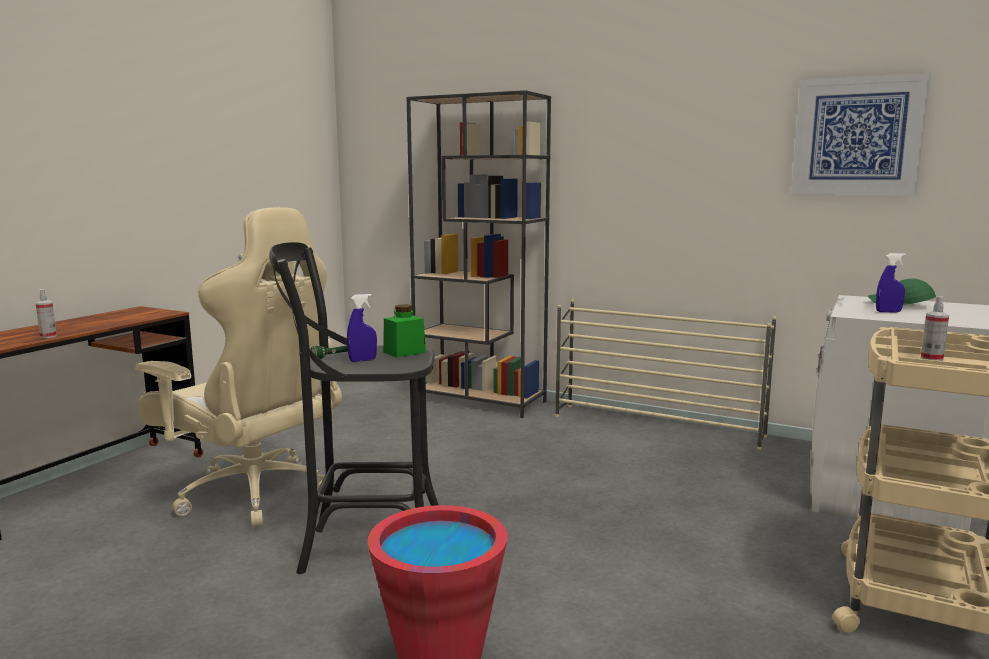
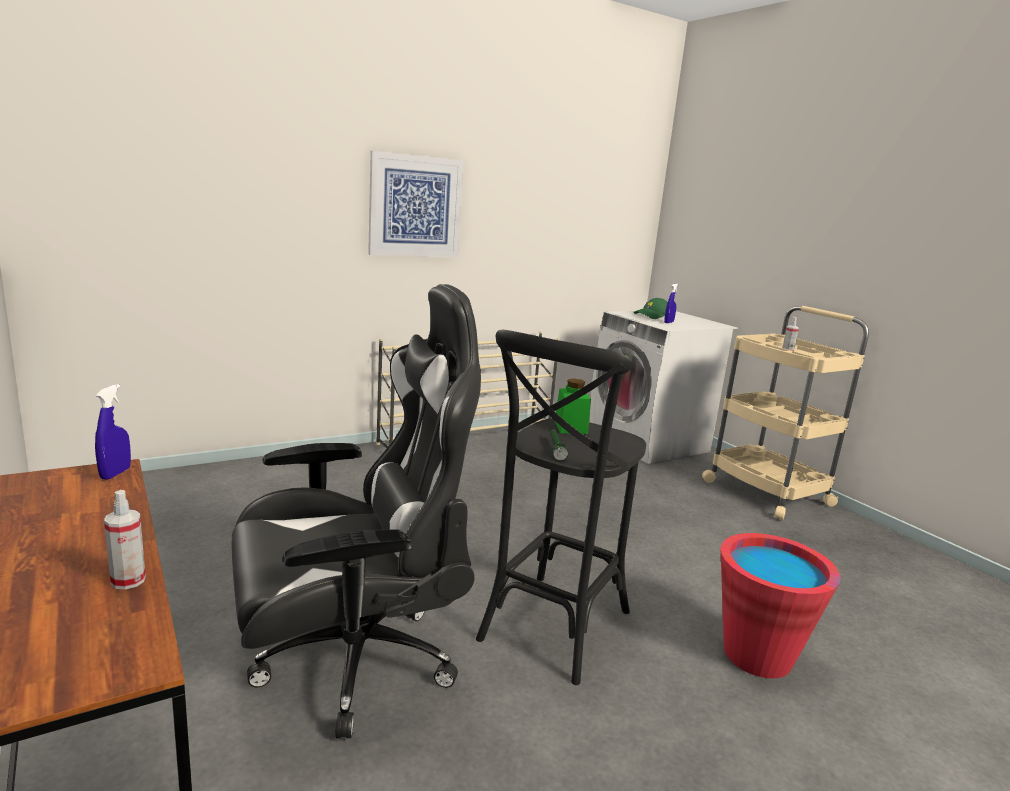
camera: 60 degrees left, 5 degrees up
beige office chair [135,207,342,528] -> black office chair [232,284,481,738]
blue spray bottle [347,294,377,362] -> blue spray bottle moved to [95,384,131,480]
bookcase [407,90,551,418] -> none
picture [791,73,931,196] -> picture moved to [368,151,464,257]

